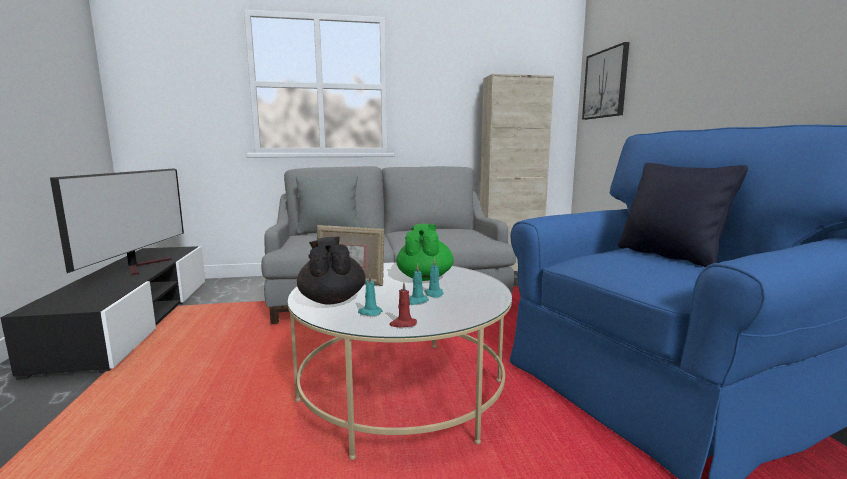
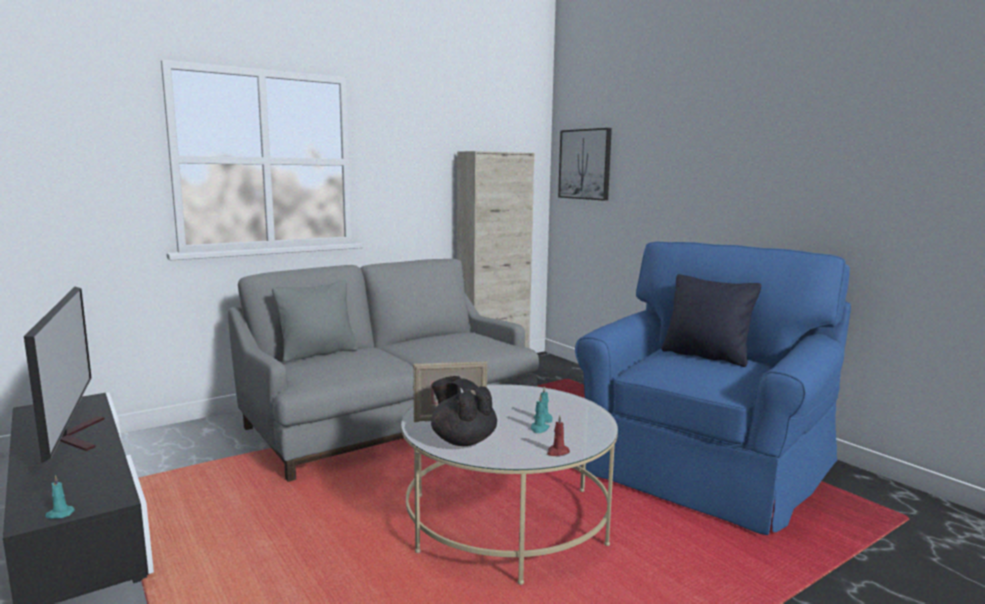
camera: 25 degrees left, 0 degrees up
turquoise candle [358,273,382,316] -> turquoise candle moved to [45,475,75,519]
green teapot [396,224,454,281] -> none

